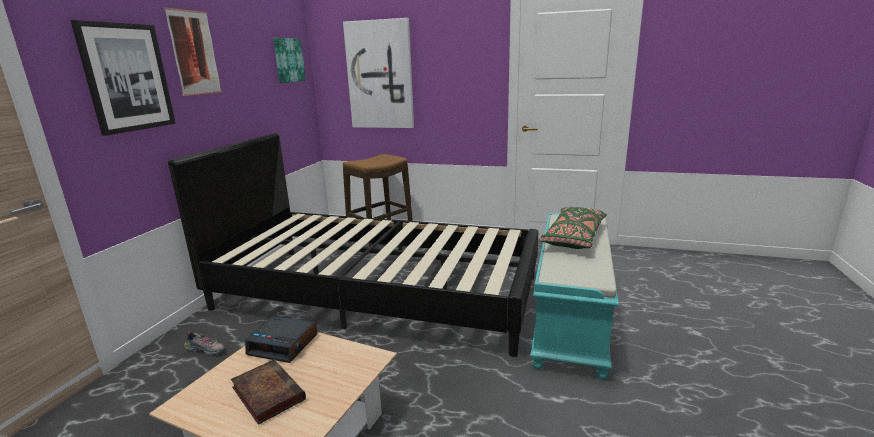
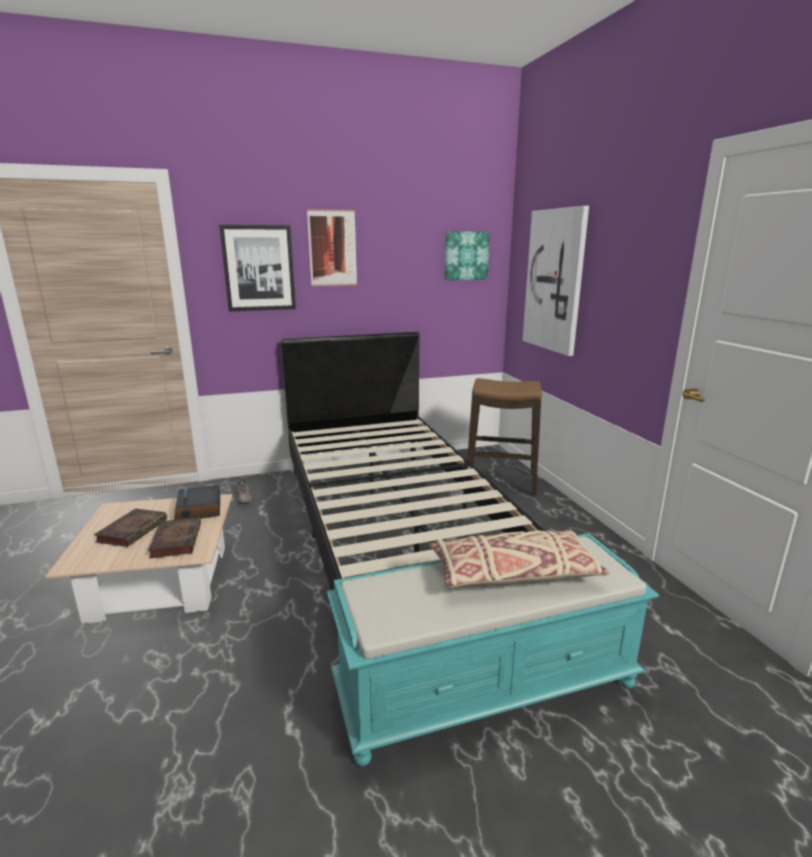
camera: 55 degrees right, 0 degrees up
green pillow [540,207,607,249] -> beige pillow [429,530,609,588]
none -> book [148,517,201,559]

